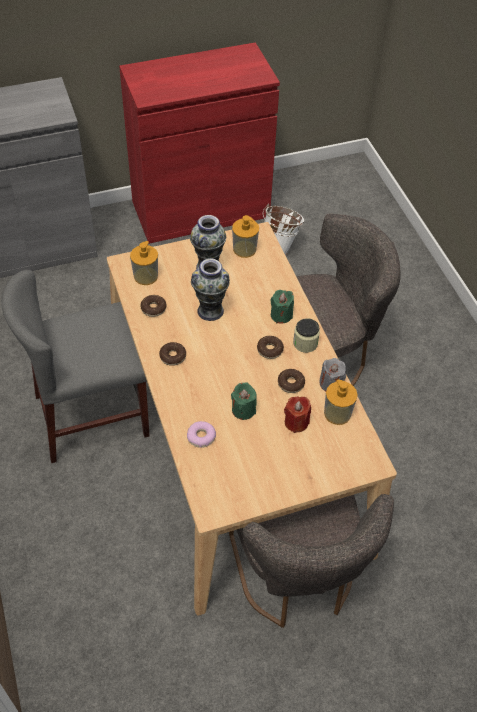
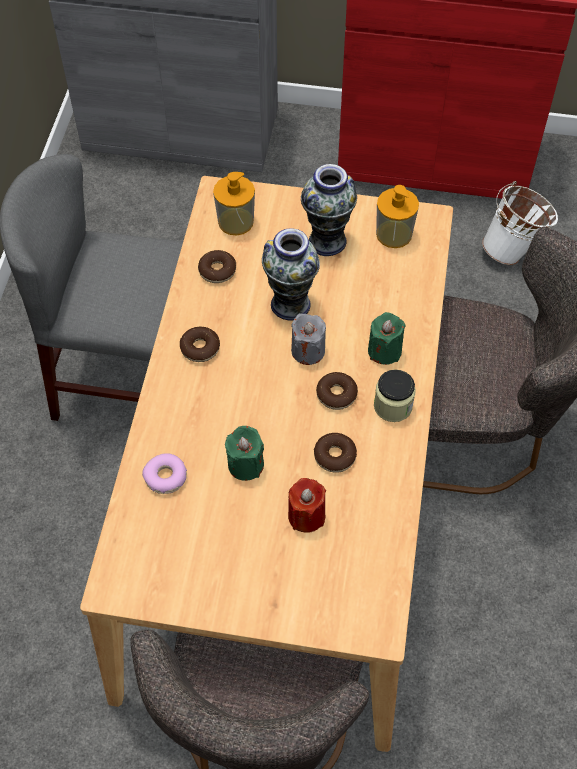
camera: 30 degrees right, 5 degrees up
grey candle [320,358,346,391] -> grey candle moved to [291,313,326,365]
soap dispenser [324,379,358,425] -> none

